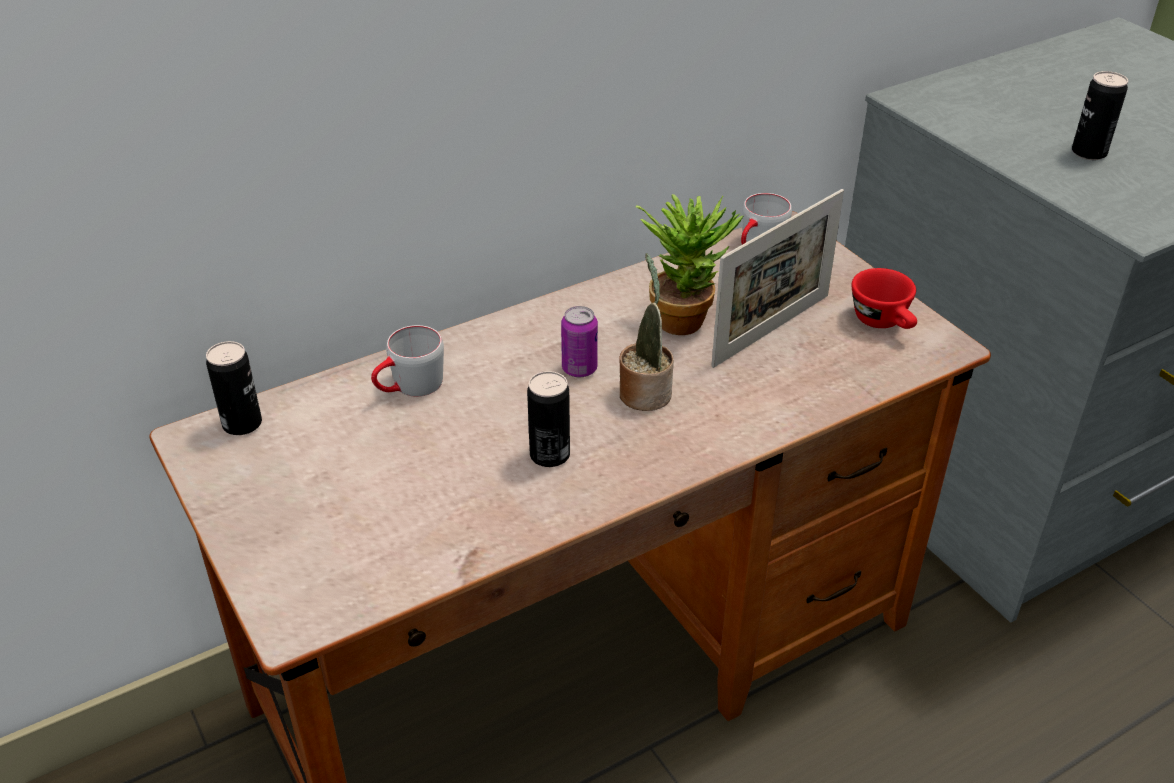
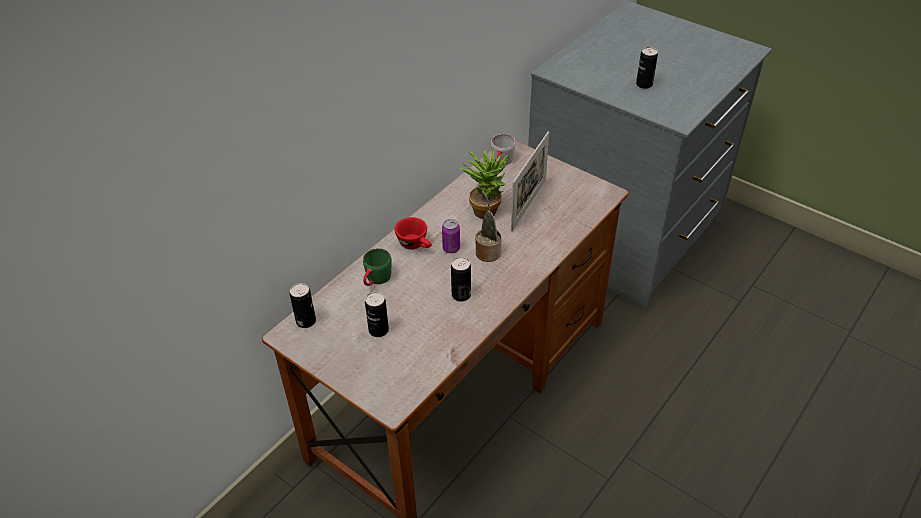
camera: 20 degrees left, 5 degrees up
grey mug [371,325,444,397] -> green mug [363,248,392,286]
red cup [852,268,917,329] -> red cup moved to [395,217,432,249]
none -> can [365,292,389,337]

